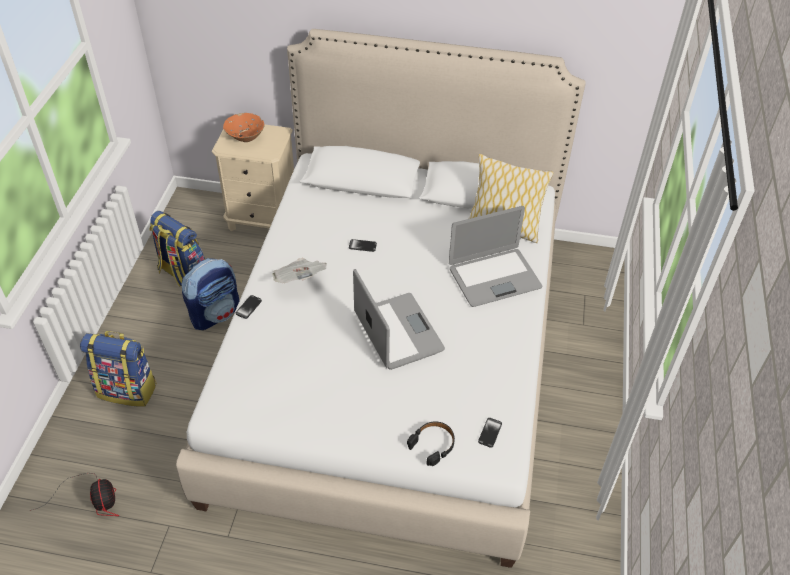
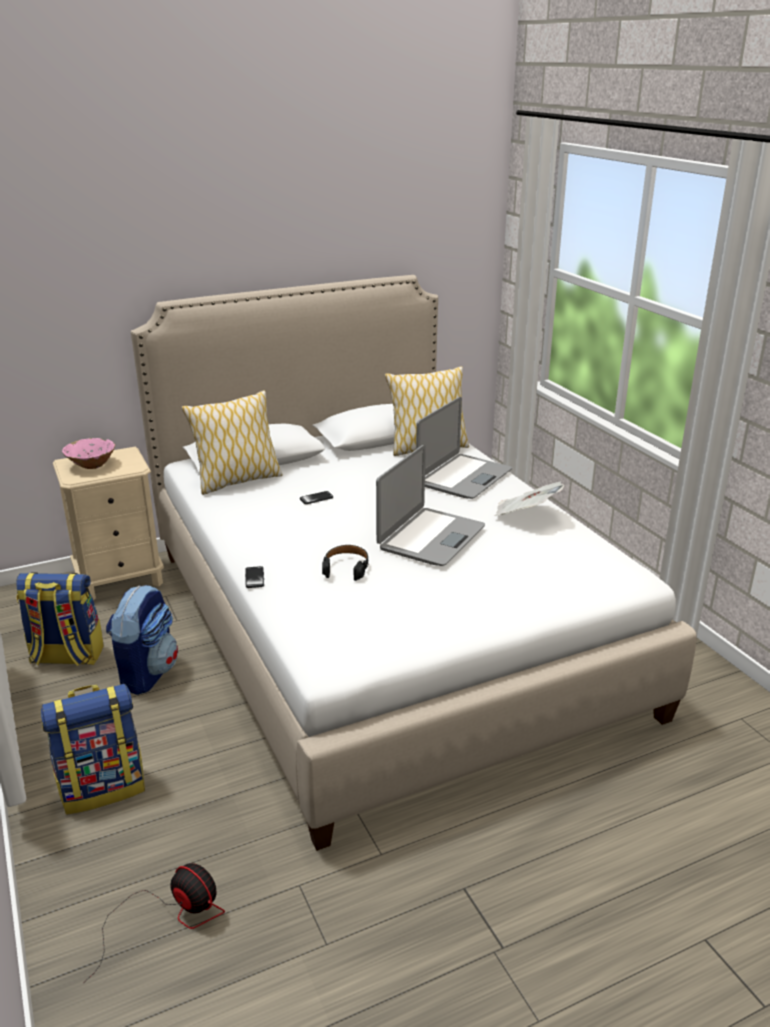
camera: 35 degrees left, 20 degrees down
orange bowl [223,113,265,142] -> pink bowl [62,438,115,469]
newspaper [272,258,327,283] -> newspaper moved to [494,481,564,516]
laptop [353,269,445,370] -> laptop turned 90 degrees clockwise [376,445,485,566]
black headphones [407,421,455,466] -> black headphones moved to [322,545,369,581]
phone [478,418,502,448] -> none
none -> pillow [182,390,282,495]

